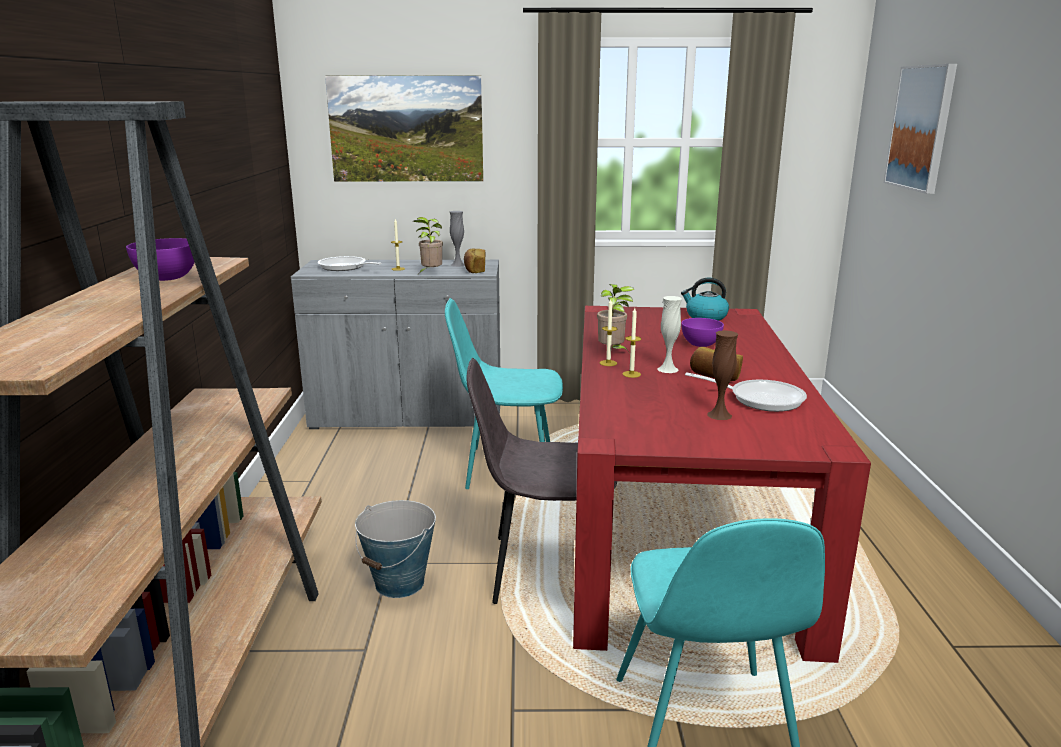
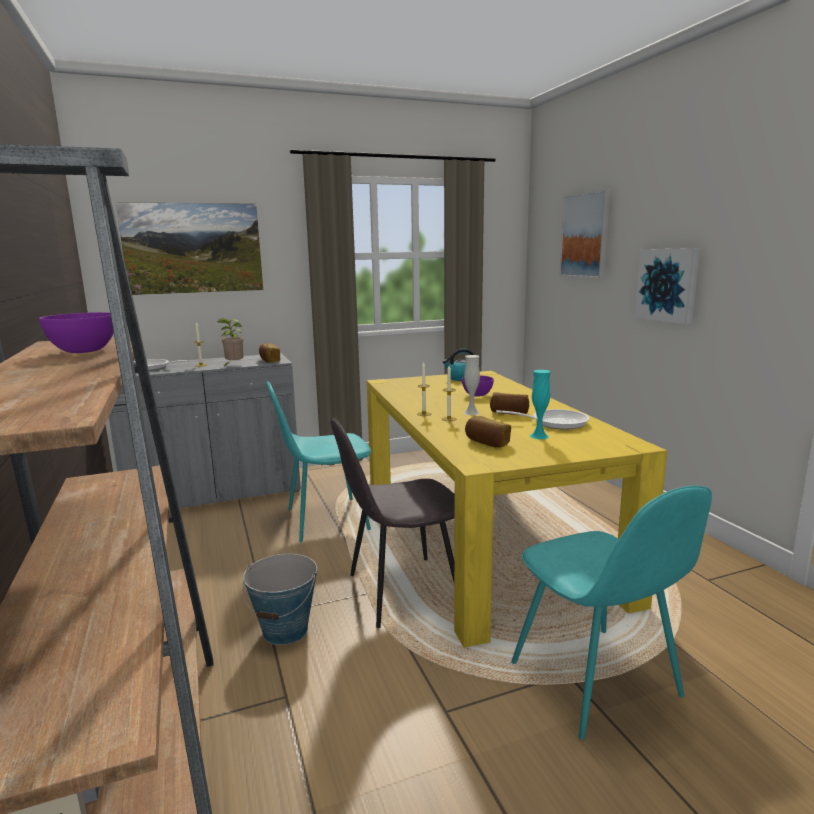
camera: 20 degrees left, 5 degrees down
grey vase [450,211,465,267] -> none
red dining table [573,306,871,663] -> yellow dining table [367,371,667,648]
potted plant [597,284,634,354] -> none
brown vase [707,330,738,420] -> turquoise vase [530,370,551,439]
none -> bread [465,416,511,448]
none -> picture [635,248,700,324]

